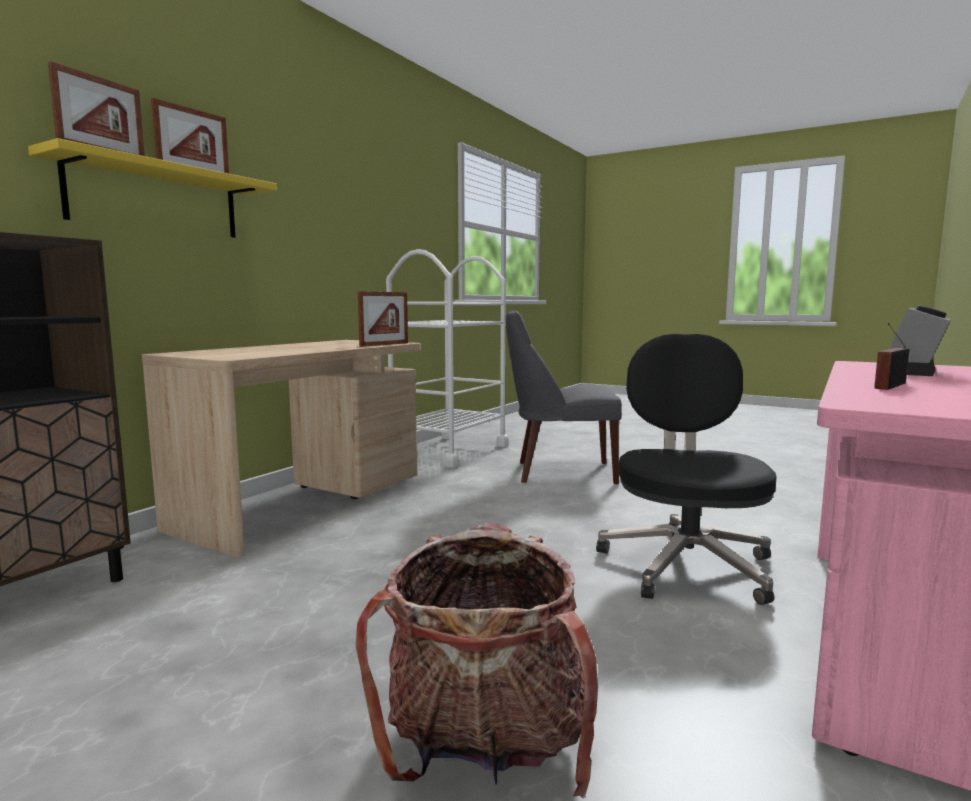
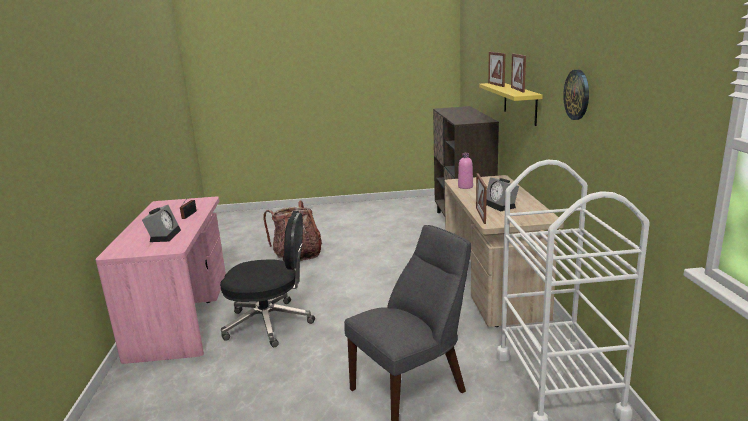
camera: 145 degrees right, 10 degrees up
black office chair [596,334,776,605] -> black office chair turned 60 degrees counterclockwise [220,211,315,347]
none -> pink bottle [458,152,473,189]
none -> alarm clock [486,177,519,212]
none -> wall clock [563,70,589,120]

